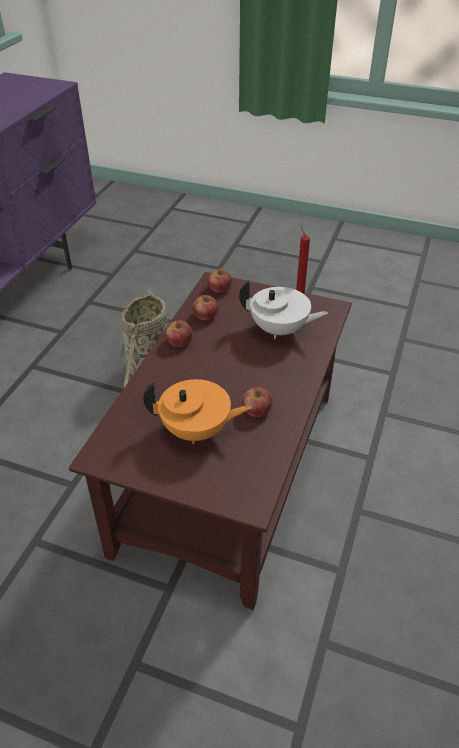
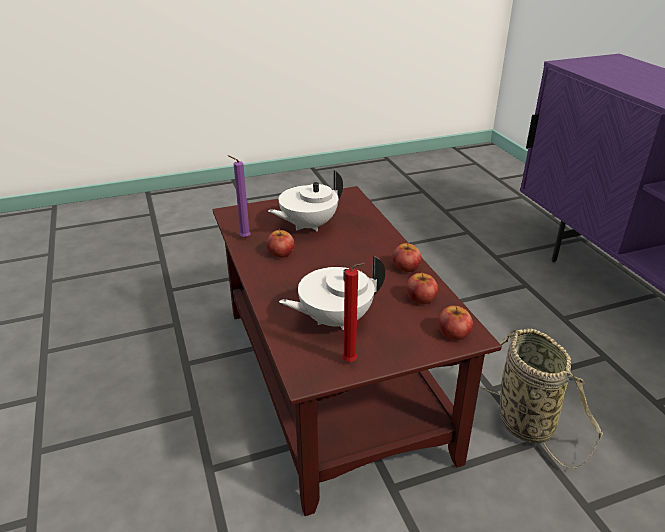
camera: 140 degrees right, 10 degrees down
orange teapot [143,379,252,444] -> white teapot [268,170,343,231]
none -> purple candle [228,155,251,238]

